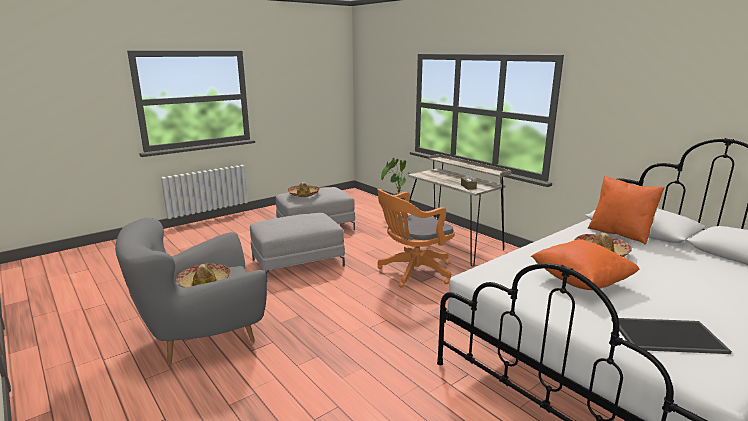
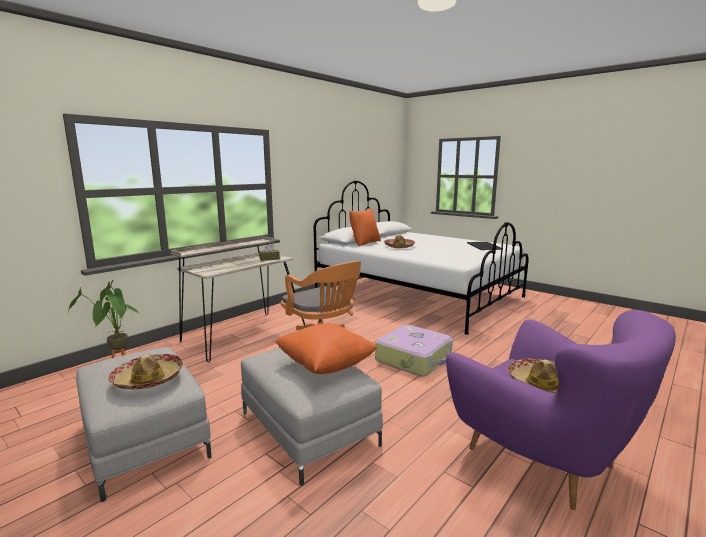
camera: 100 degrees left, 5 degrees down
grey armchair [115,218,267,365] -> purple armchair [446,310,676,510]
orange pillow [531,239,640,290] -> orange pillow moved to [275,323,378,374]
none -> suitcase [375,324,453,377]

